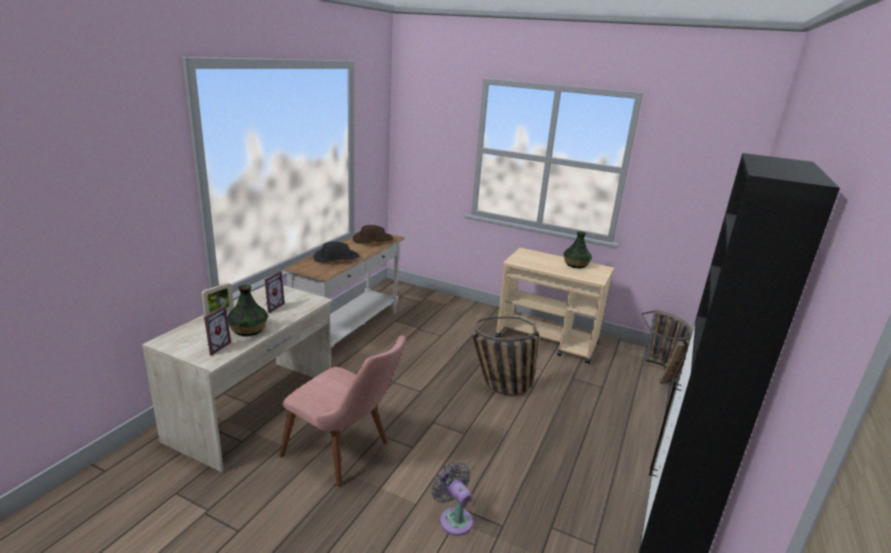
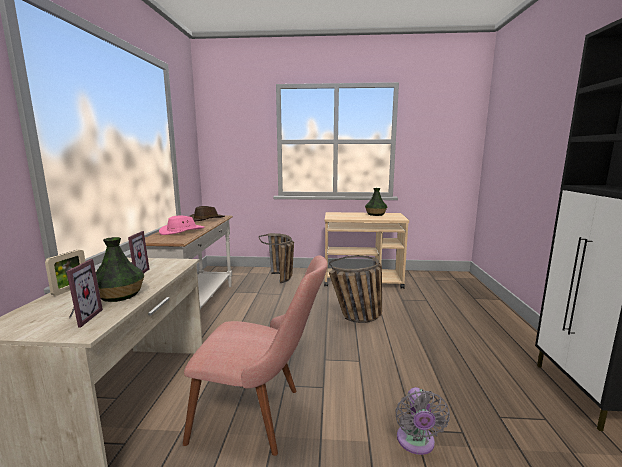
camera: 20 degrees left, 10 degrees down
black hat [313,241,359,262] -> pink hat [159,215,205,235]
grey fan [431,462,473,536] -> grey fan turned 120 degrees counterclockwise [395,387,450,455]
basket [642,310,692,384] -> basket moved to [259,233,294,283]

